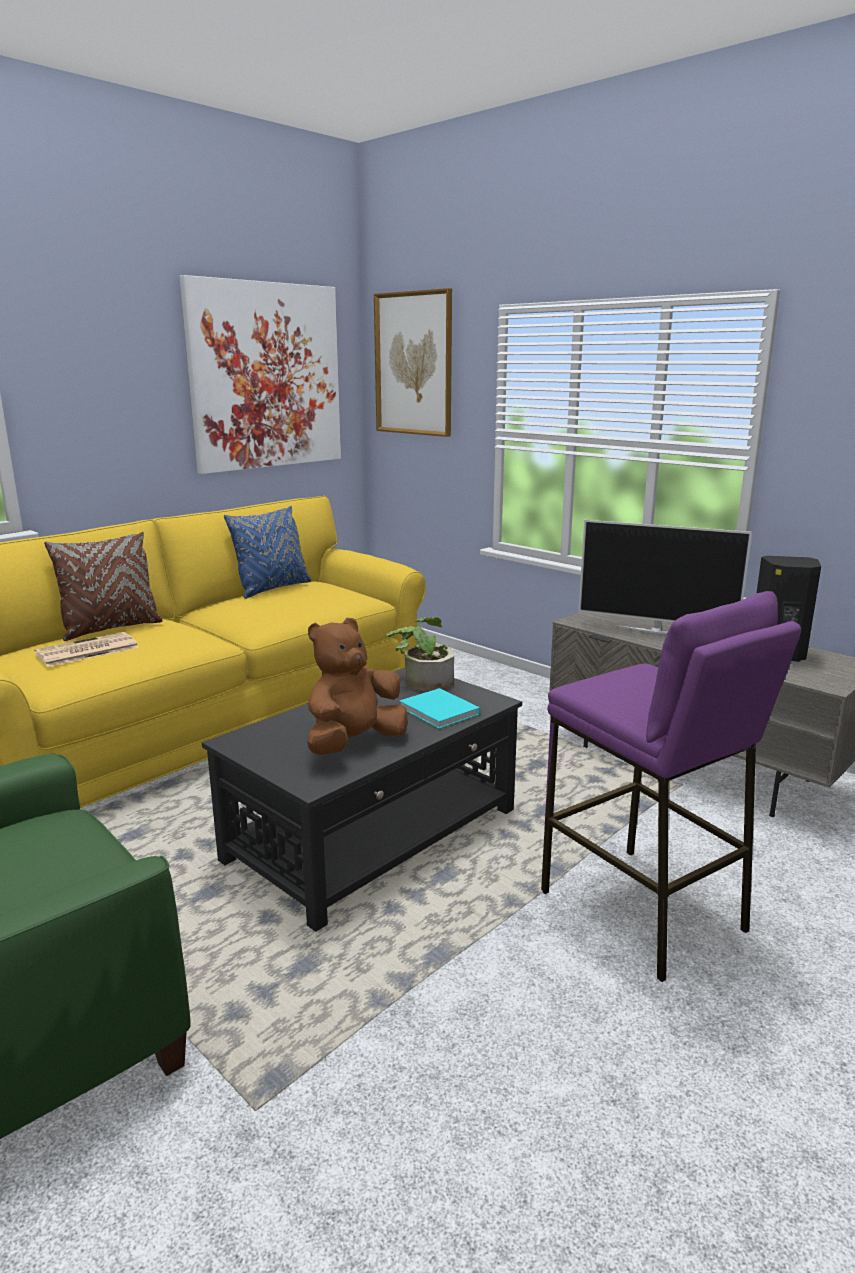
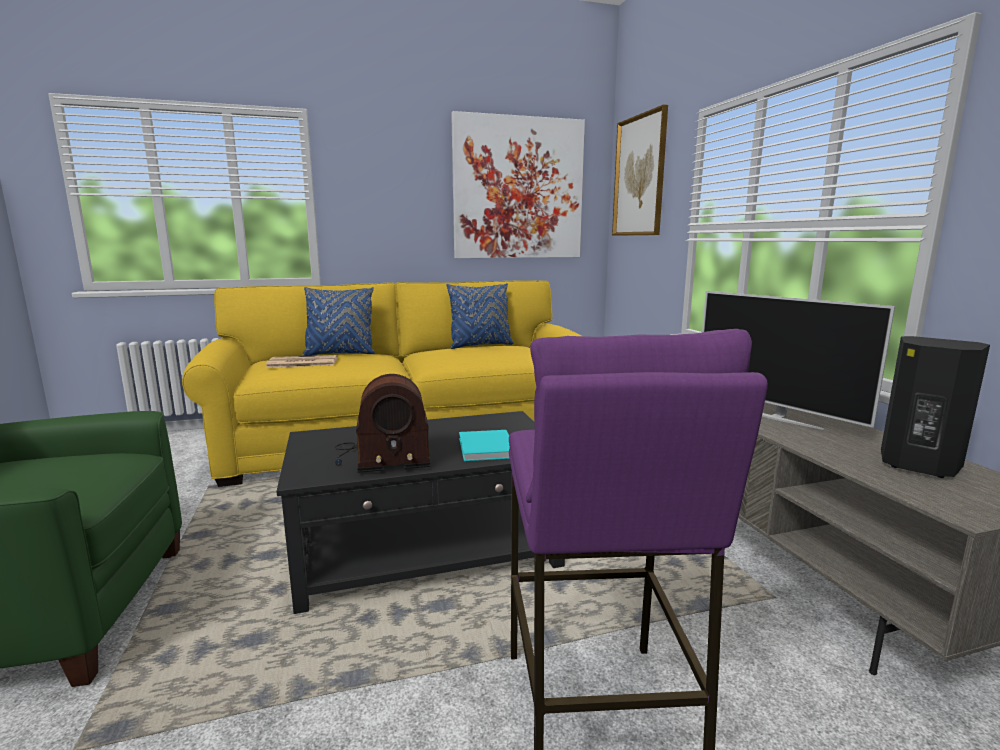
camera: 30 degrees right, 5 degrees down
brown pillow [44,532,163,641] -> blue pillow [302,287,375,356]
brown plush toy [307,618,408,755] -> radio [335,374,431,473]
potted plant [387,617,454,691] -> none

